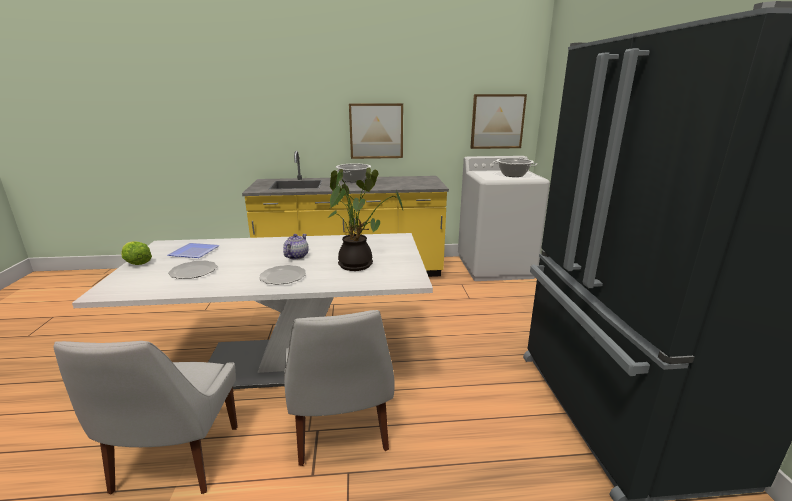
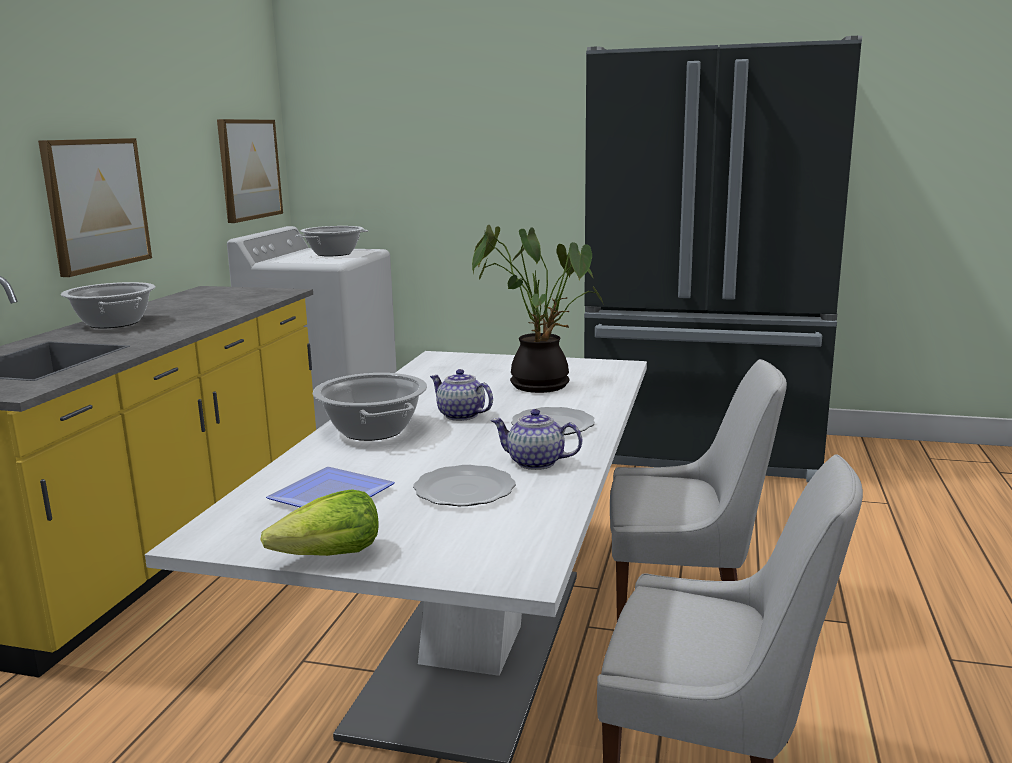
camera: 70 degrees left, 5 degrees down
none -> cooking pot [313,373,427,441]
none -> teapot [491,409,582,470]

